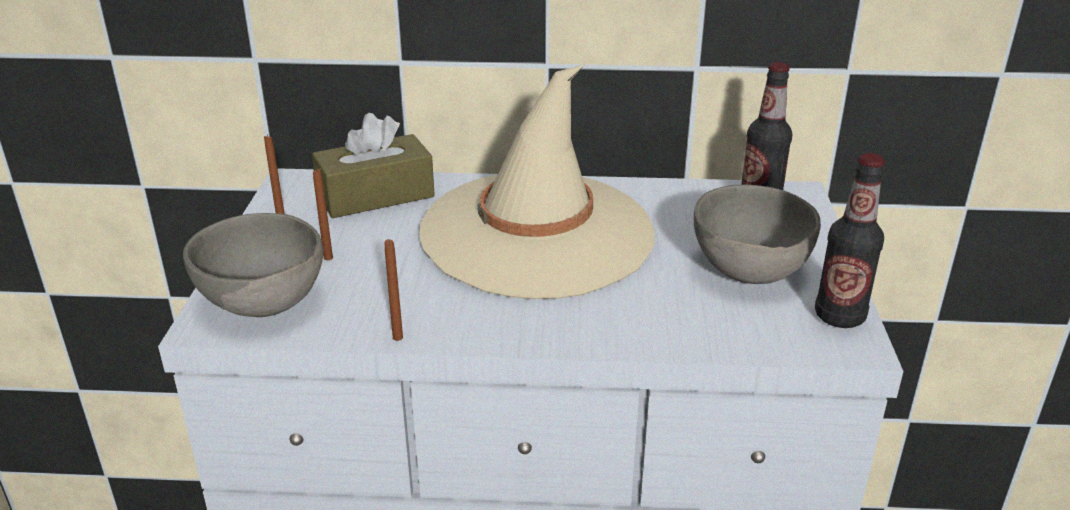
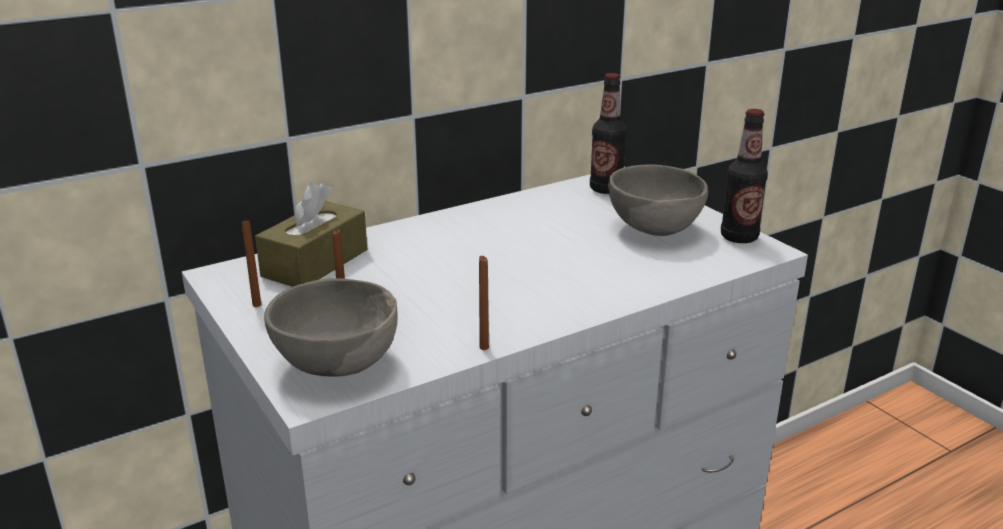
camera: 35 degrees left, 5 degrees down
beige hat [419,64,655,299] -> none

